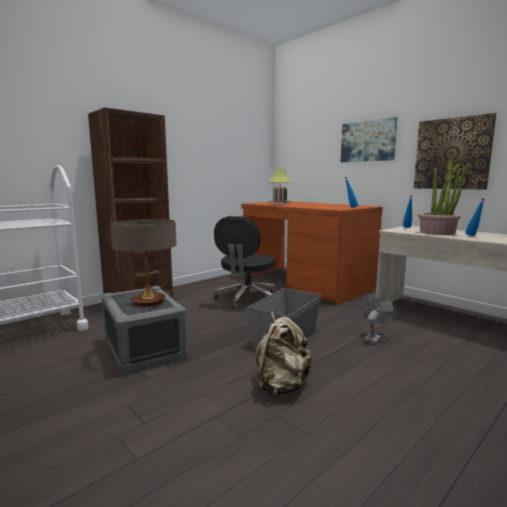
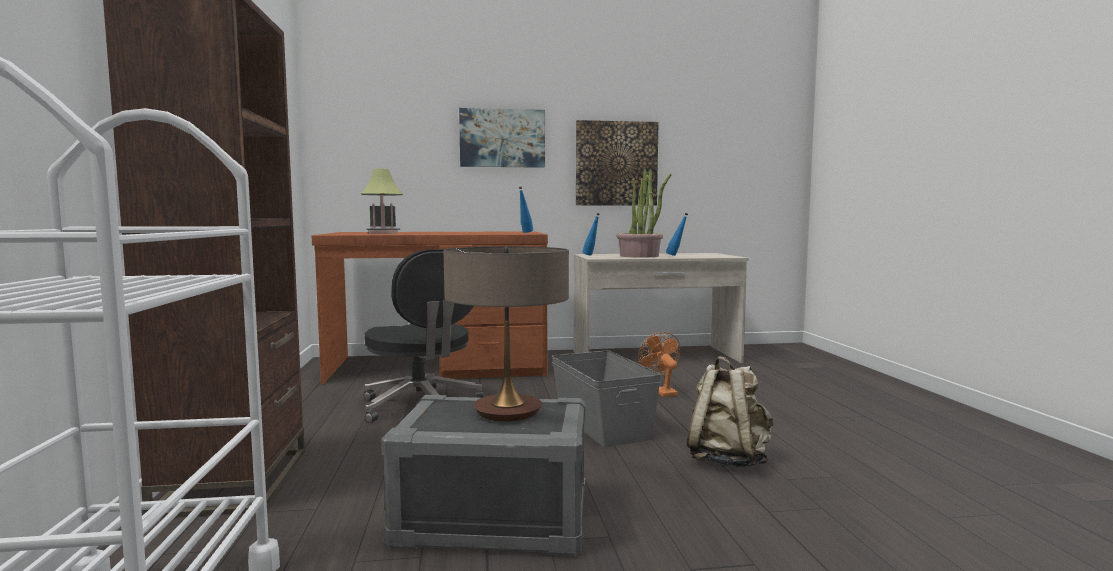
camera: 55 degrees left, 5 degrees down
grey fan [360,293,397,344] -> orange fan [638,332,681,397]

